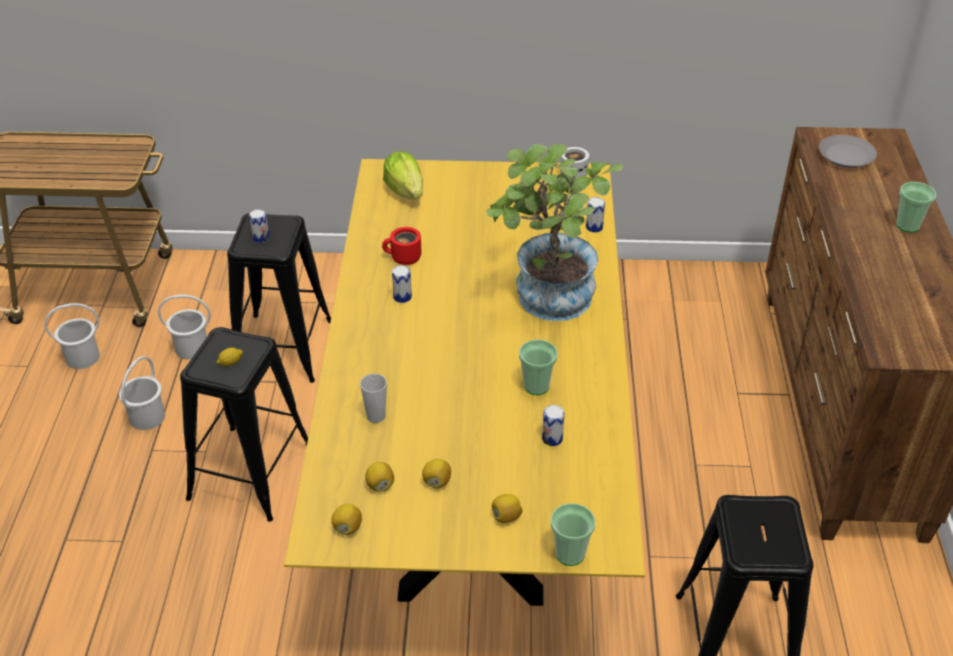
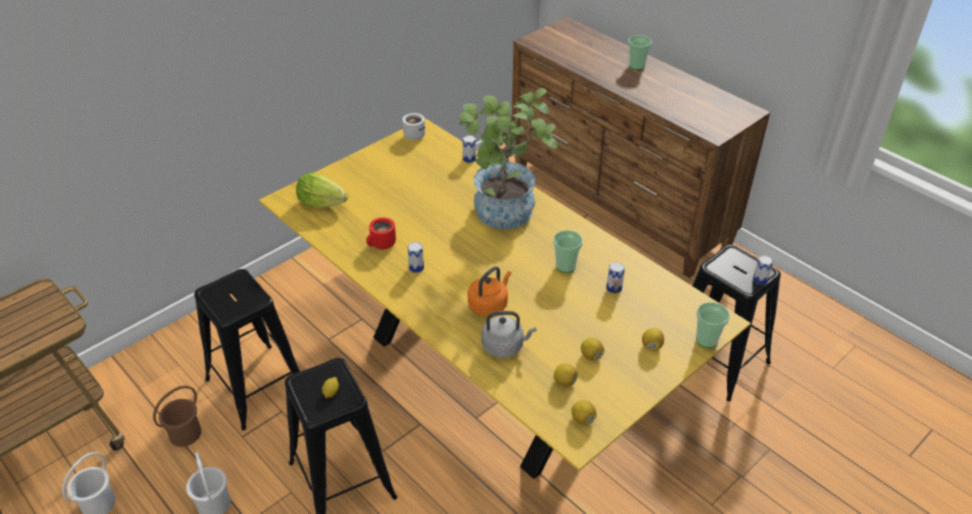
camera: 45 degrees left, 0 degrees up
white bucket [158,295,211,359] -> brown bucket [153,386,201,447]
can [249,209,269,243] -> can moved to [753,256,773,285]
cup [360,373,387,423] -> grey kettle [481,311,537,358]
grey plate [819,135,877,168] -> none
none -> orange kettle [468,267,511,316]

